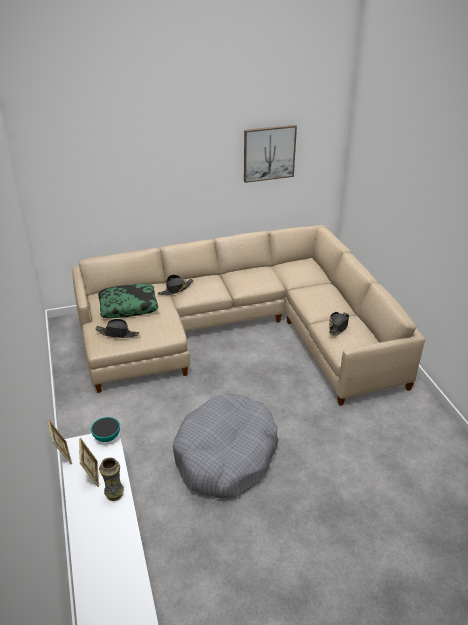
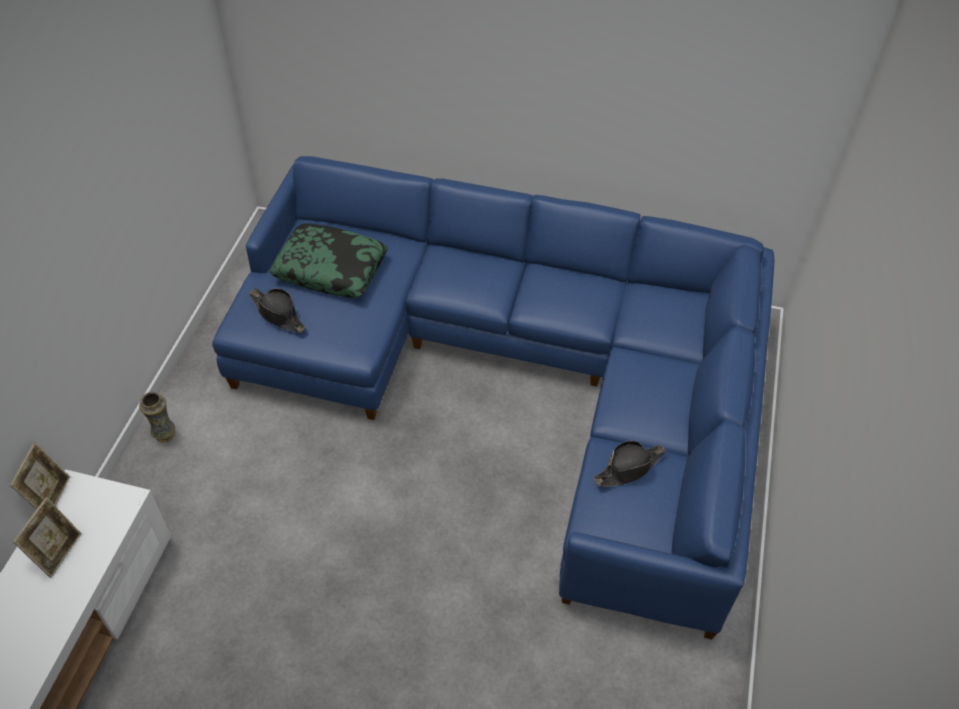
camera: 30 degrees right, 15 degrees up
beige sofa [72,225,425,406] -> blue sofa [212,156,774,640]
bowl [91,417,120,442] -> none
vase [99,457,124,501] -> vase moved to [139,392,175,442]
black hat [158,275,194,295] -> none
grey dog bed [173,394,279,498] -> none
picture [244,125,297,183] -> none

